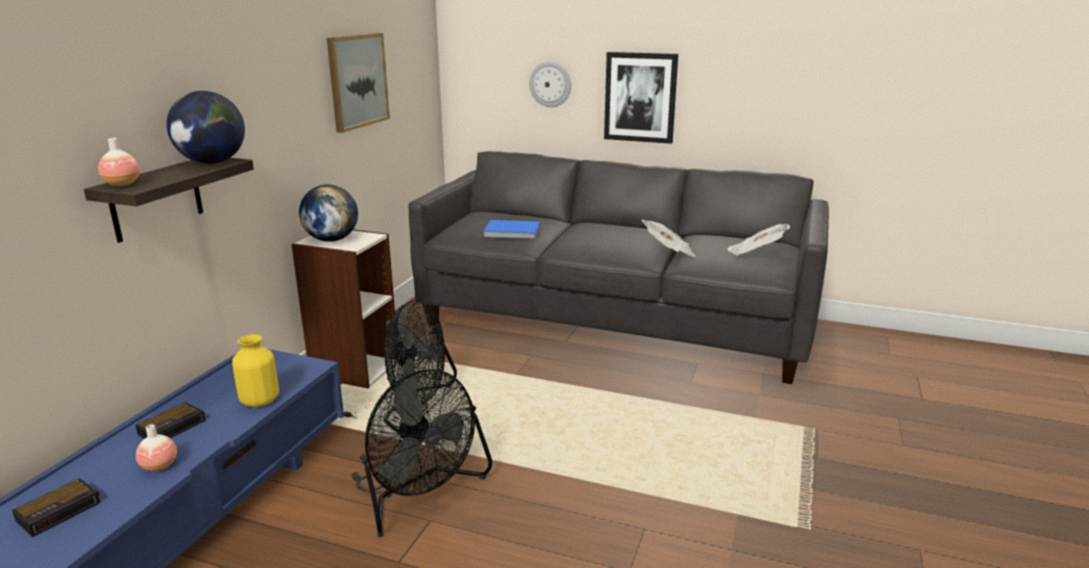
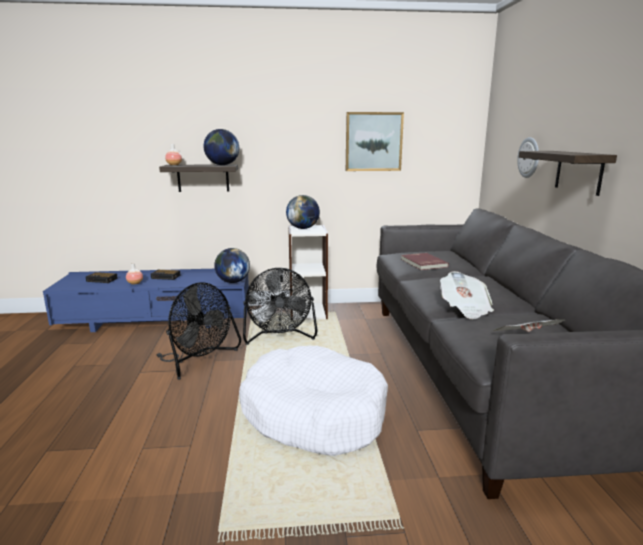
camera: 65 degrees right, 5 degrees down
yellow vase [232,334,279,407] -> none
black fan [351,369,492,537] -> black fan turned 75 degrees counterclockwise [157,282,241,380]
blue book [484,220,541,239] -> red book [401,253,449,270]
picture [604,52,678,144] -> shelf [519,151,617,196]
none -> globe [214,248,250,283]
none -> white dog bed [239,346,388,456]

